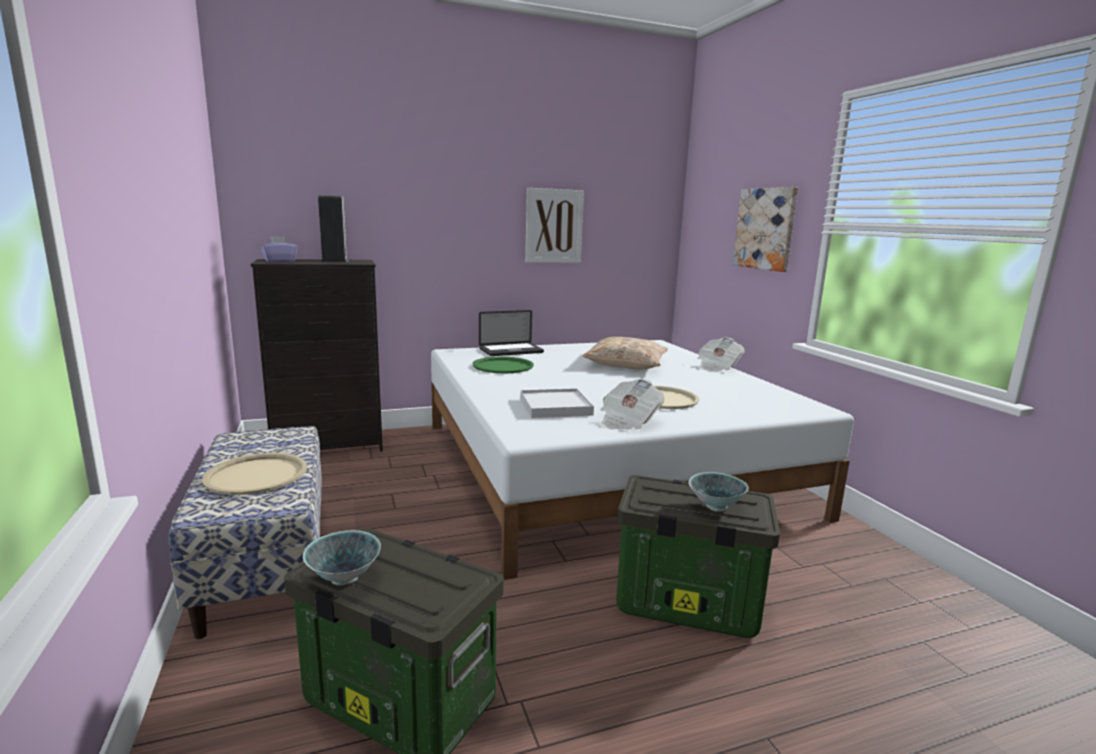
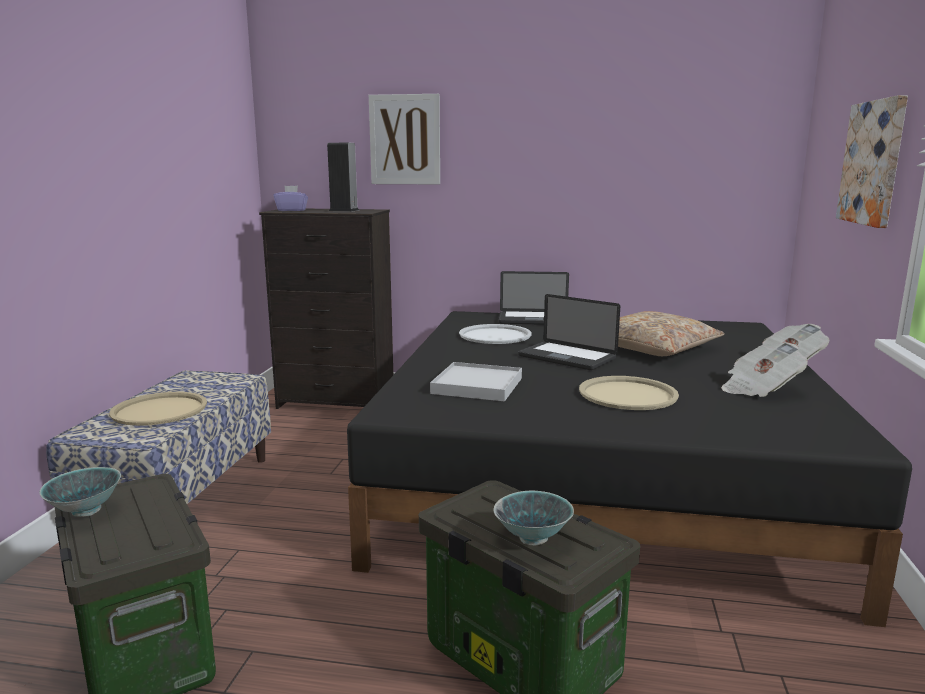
camera: 30 degrees right, 0 degrees up
white bed [431,340,854,580] -> black bed [347,311,912,627]
green tray [472,357,534,373] -> white tray [459,324,532,344]
picture [525,188,584,263] -> picture moved to [369,94,440,185]
newspaper [600,379,665,430] -> newspaper moved to [721,343,808,397]
none -> laptop [518,294,620,370]

